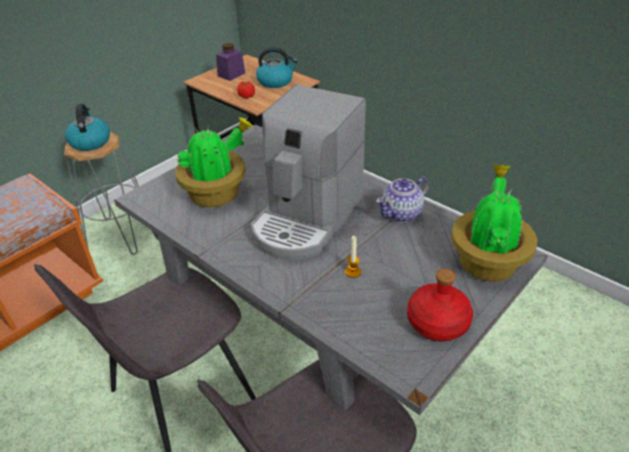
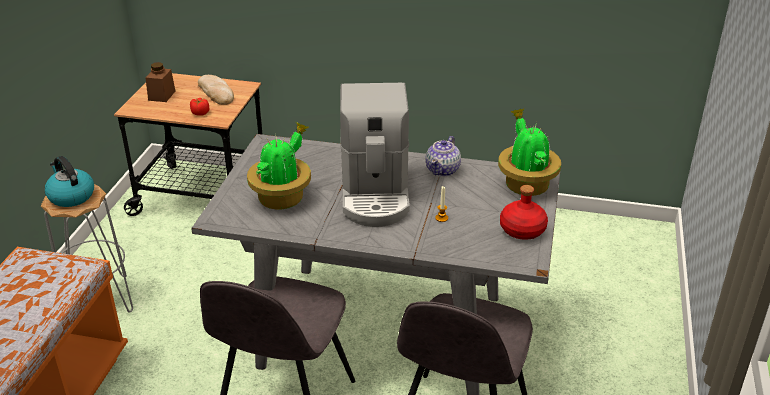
camera: 30 degrees left, 5 degrees down
purple jar [216,43,245,81] -> brown jar [145,62,175,102]
kettle [256,47,298,88] -> bread [198,75,234,105]

